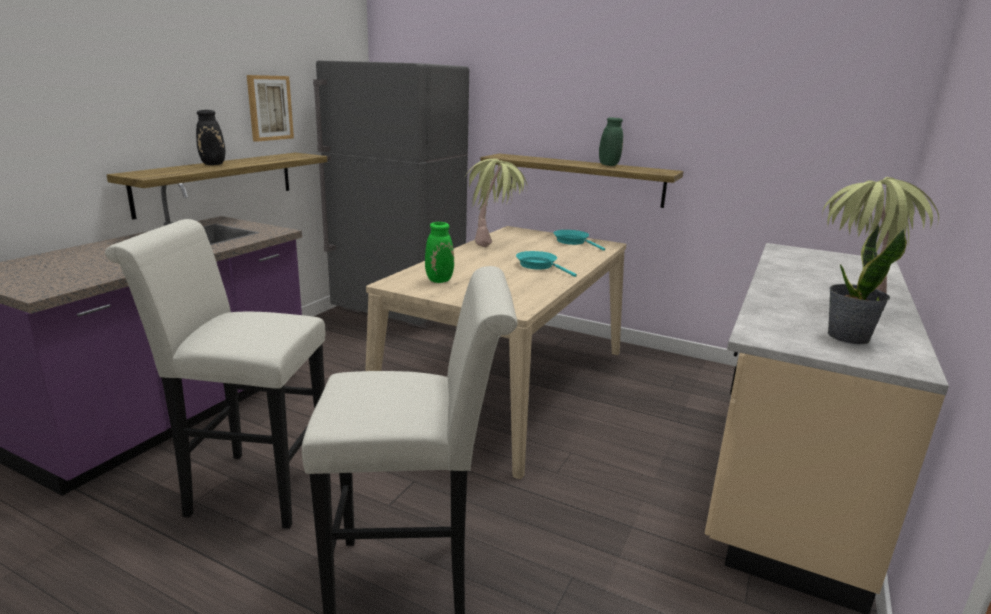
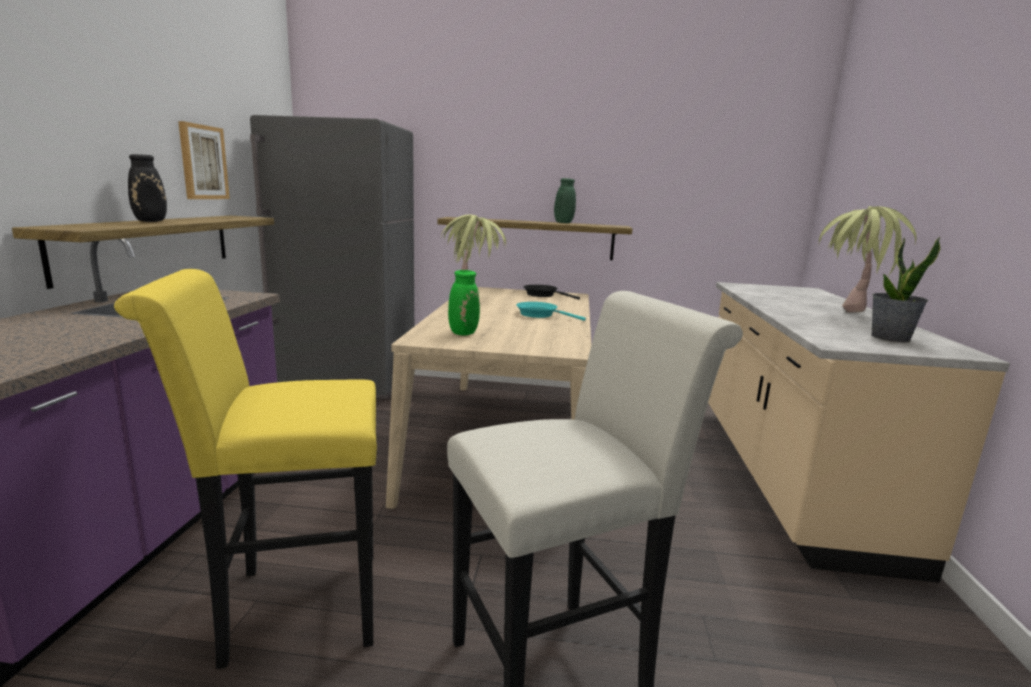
camera: 20 degrees left, 5 degrees down
white stool [105,219,325,529] -> yellow stool [114,269,377,669]
turquoise frying pan [554,230,605,251] -> black frying pan [523,285,580,300]

